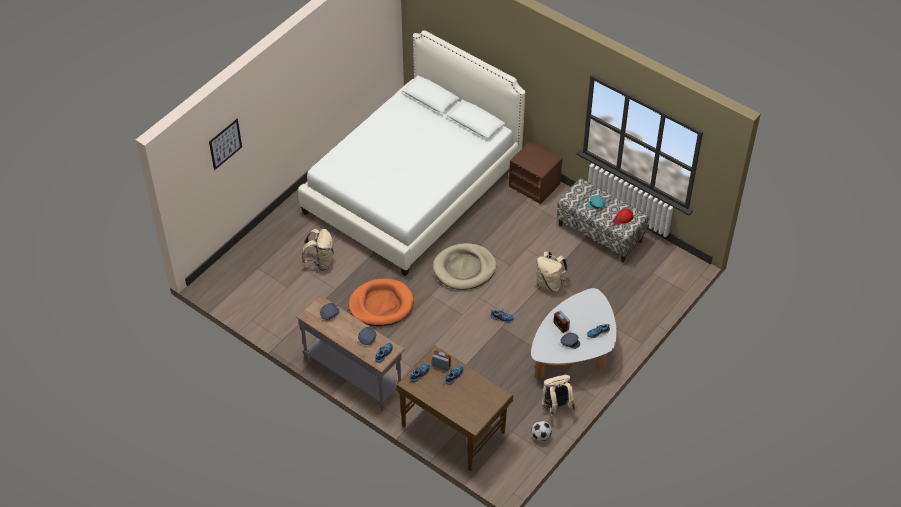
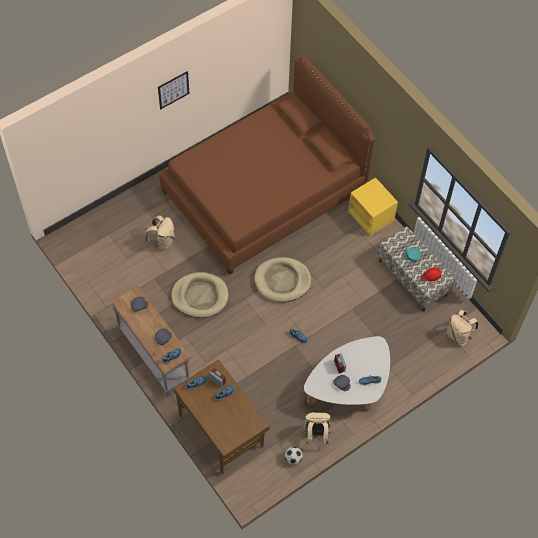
camera: 15 degrees right, 10 degrees up
picture [209,119,242,170] -> picture moved to [158,71,190,110]
white bed [298,30,525,276] -> brown bed [159,56,375,275]
orange dog bed [349,279,414,326] -> beige dog bed [171,272,229,318]
brown nightstand [509,141,562,204] -> yellow nightstand [348,177,398,236]
beige backpack [536,251,568,292] -> beige backpack moved to [446,310,478,346]

